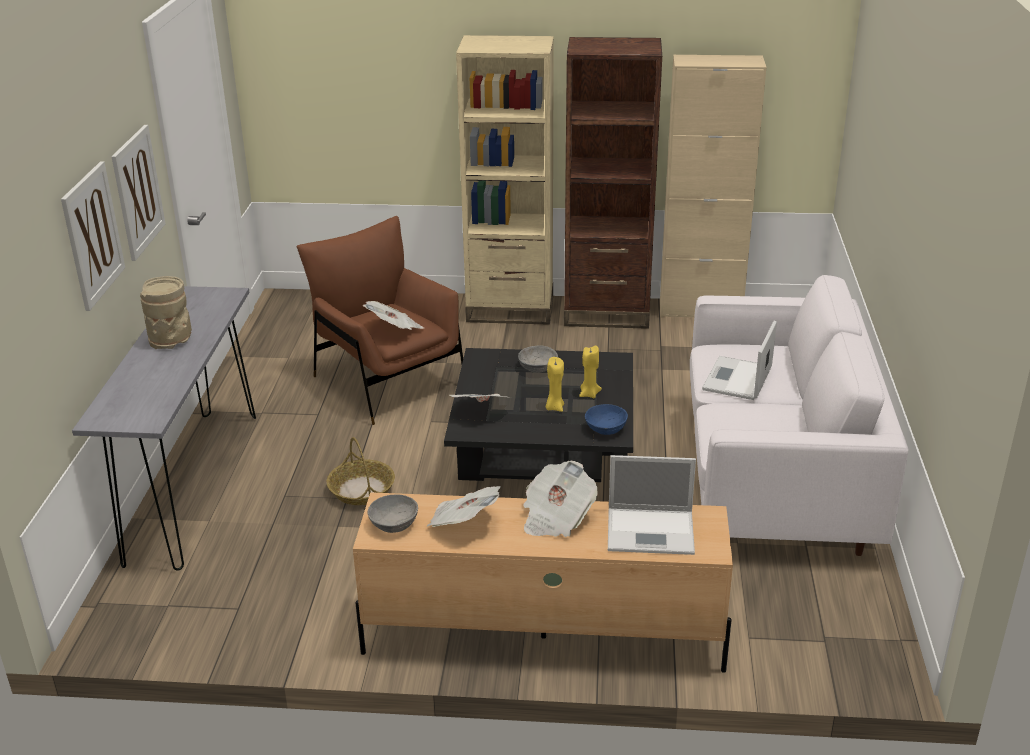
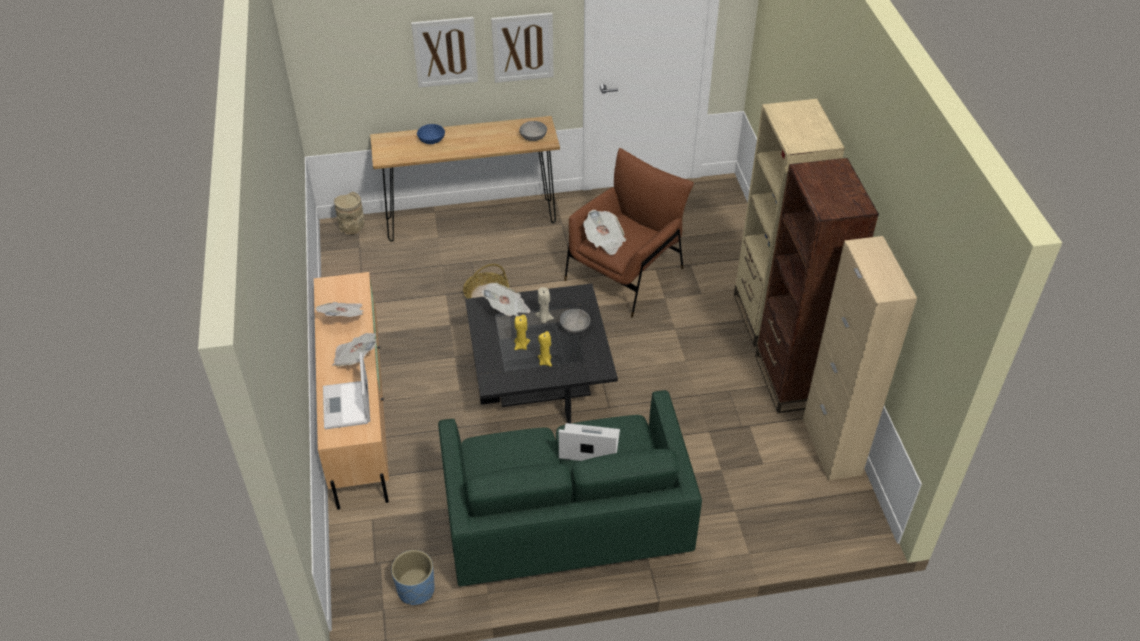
camera: 75 degrees right, 15 degrees up
grey console table [72,286,256,571] -> brown console table [370,116,560,242]
beige vase [140,276,192,349] -> beige vase moved to [334,192,364,235]
grey bowl [368,495,418,533] -> grey bowl moved to [519,121,547,141]
blue bowl [585,404,628,435] -> blue bowl moved to [417,124,445,144]
white sofa [690,275,908,556] -> green sofa [438,390,702,586]
none -> blue planter [391,550,435,605]
none -> beige candle [535,287,554,323]

